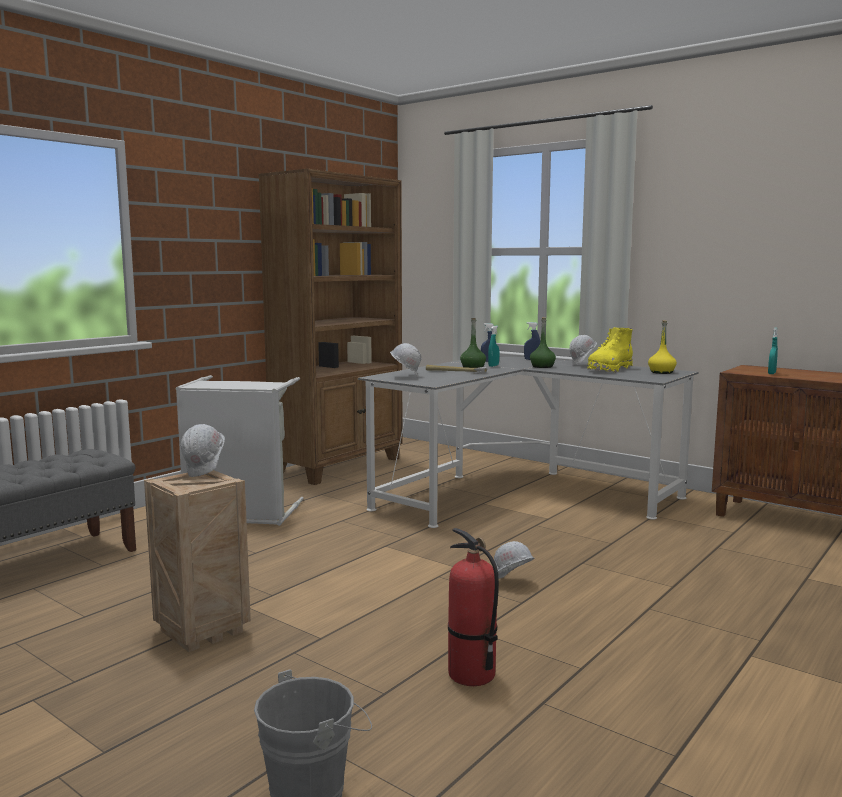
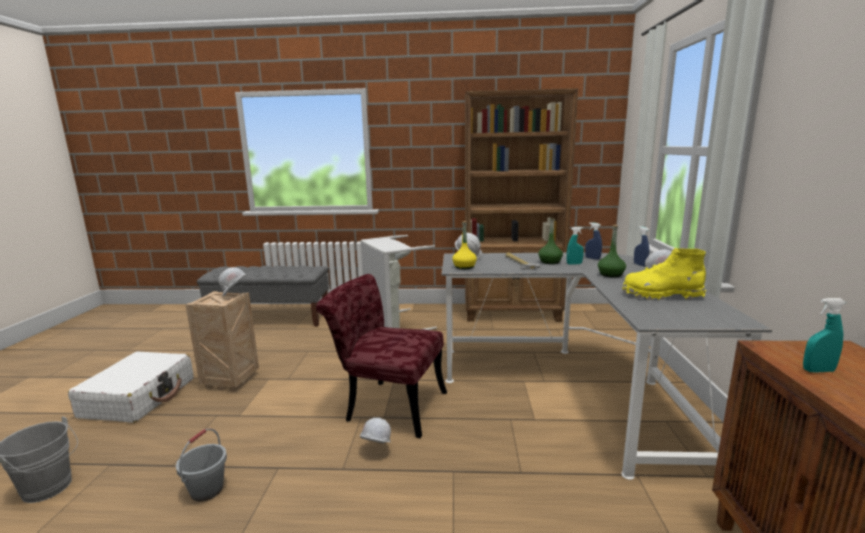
camera: 55 degrees right, 5 degrees up
fire extinguisher [448,528,499,686] -> grey bucket [176,428,227,502]
yellow bottle [648,320,677,374] -> yellow bottle moved to [452,221,477,269]
none -> white suitcase [68,352,194,423]
none -> red chair [316,274,447,438]

